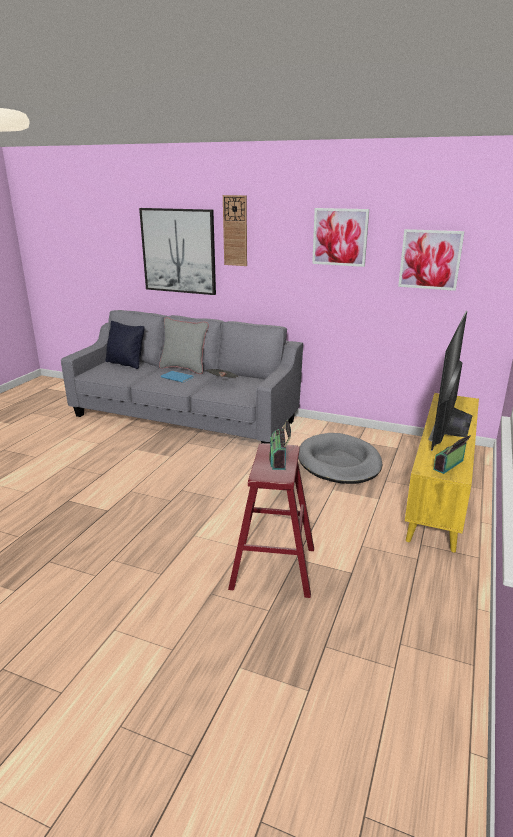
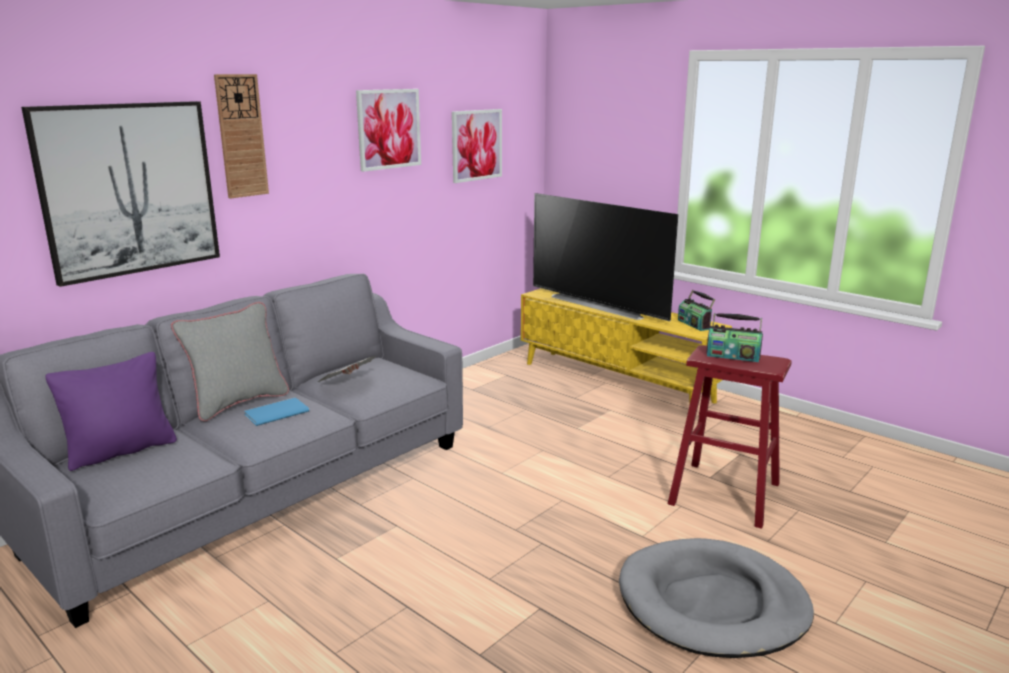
camera: 70 degrees left, 5 degrees down
black pillow [105,321,145,369] -> purple pillow [45,352,177,471]
grey dog bed [298,433,382,484] -> grey dog bed moved to [619,538,814,658]

